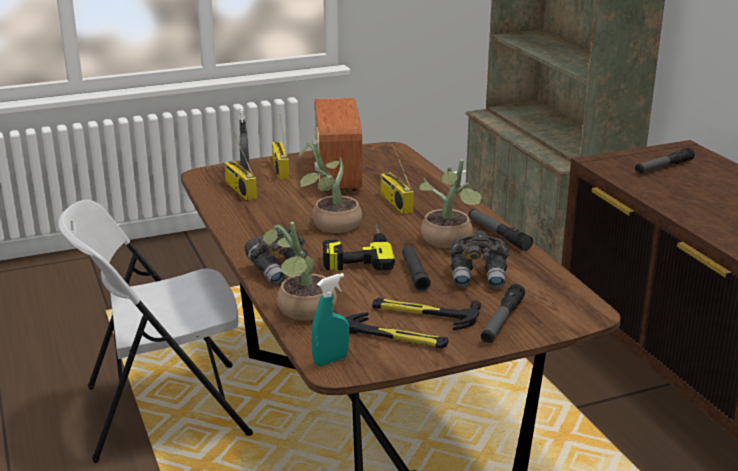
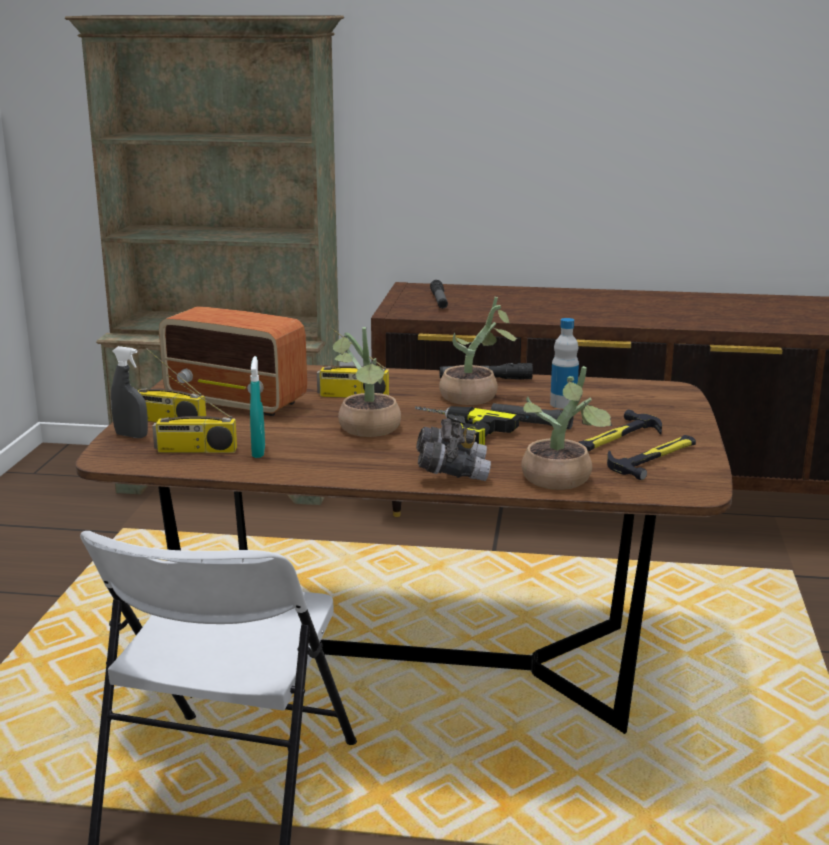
camera: 60 degrees left, 5 degrees down
turquoise spray bottle [312,273,349,366] -> turquoise spray bottle moved to [250,356,265,458]
grey binoculars [449,230,510,289] -> bottle [550,318,579,409]
flashlight [481,284,525,343] -> none

